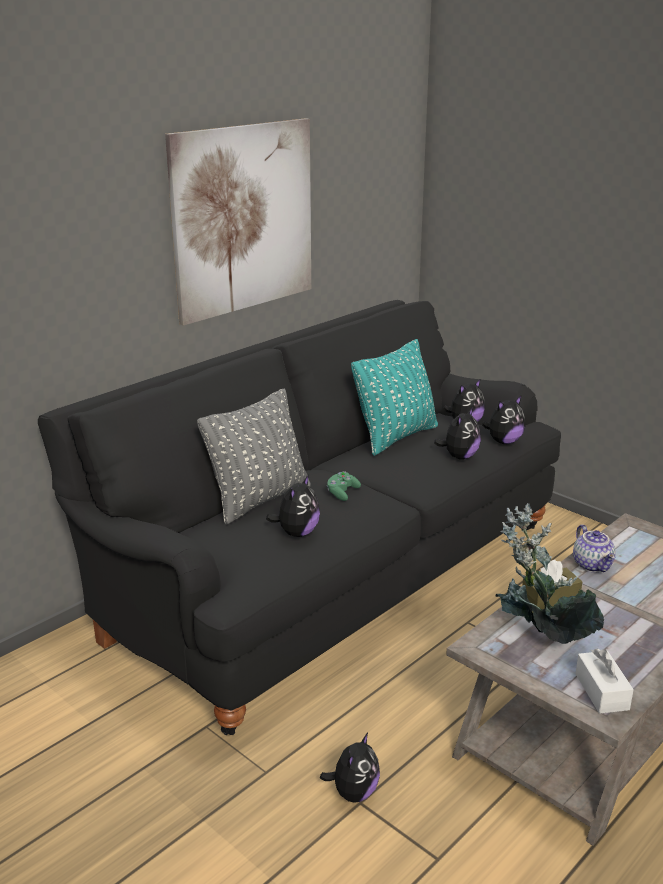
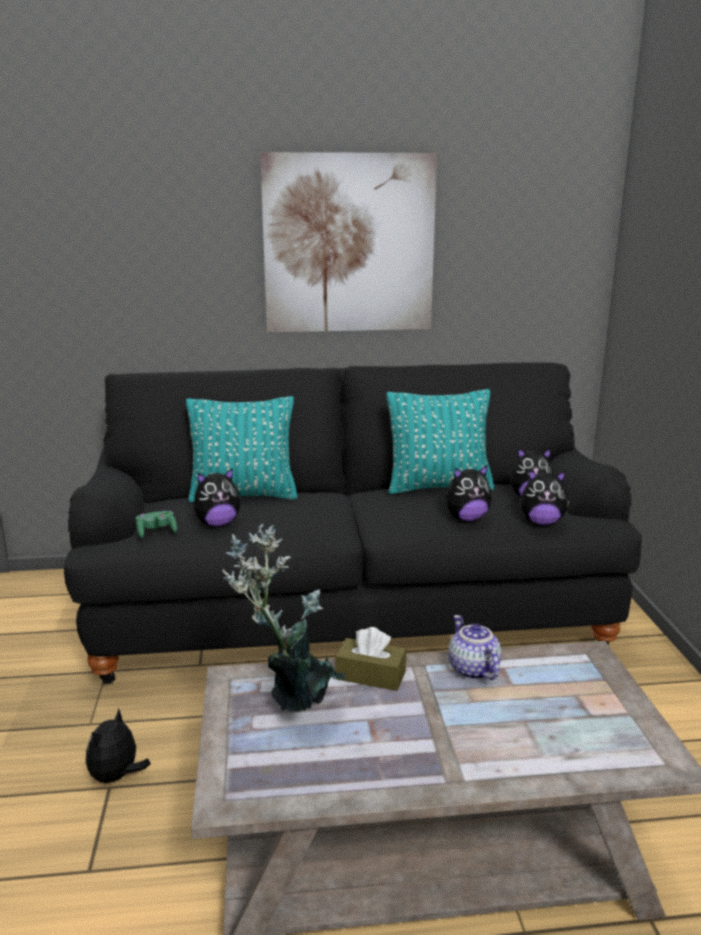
camera: 40 degrees right, 5 degrees down
grey pillow [197,388,311,525] -> turquoise pillow [186,396,298,502]
plush toy [320,733,380,803] -> plush toy turned 135 degrees clockwise [86,708,151,785]
green game controller [326,471,361,501] -> green game controller moved to [136,511,177,538]
teapot [573,524,616,572] -> teapot turned 135 degrees clockwise [448,615,502,680]
white tissue box [575,649,634,714] -> none

